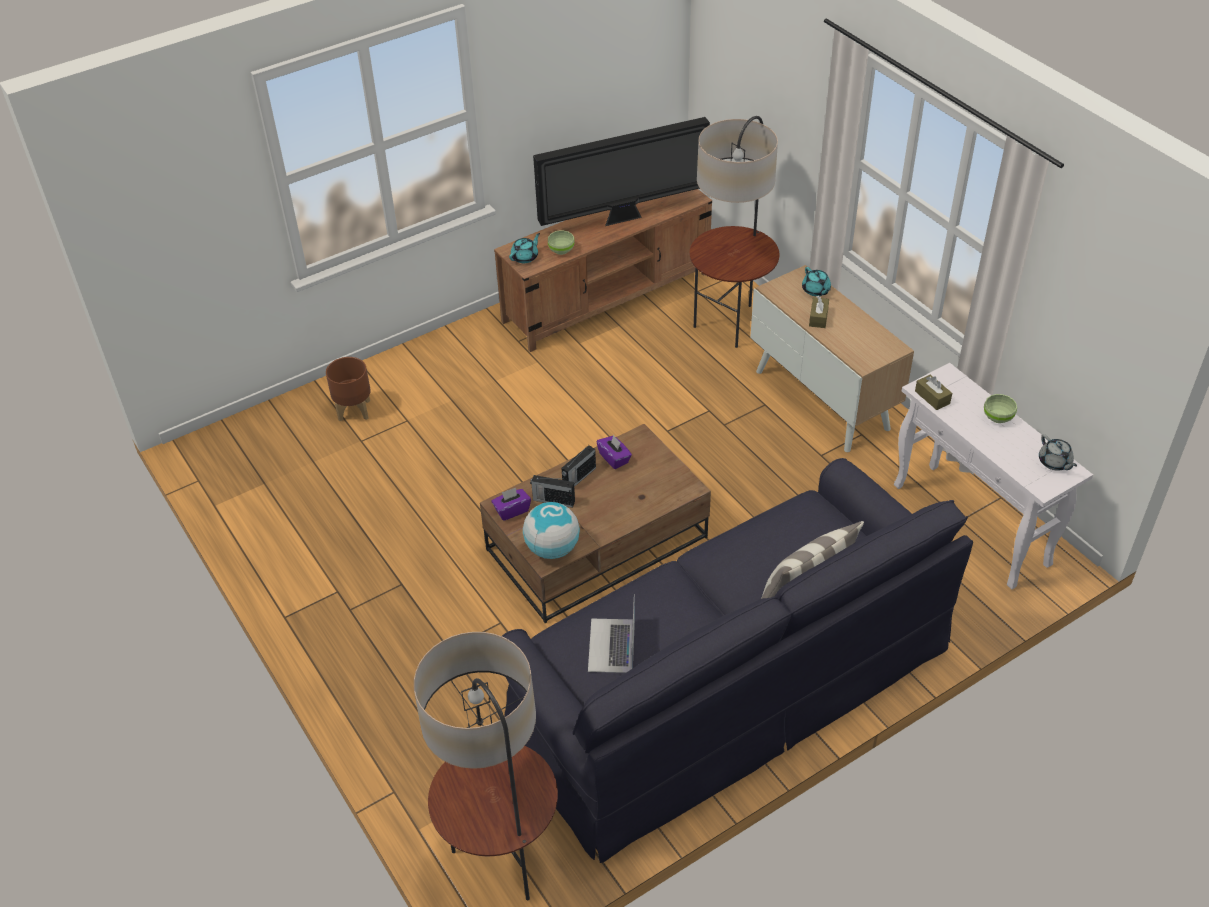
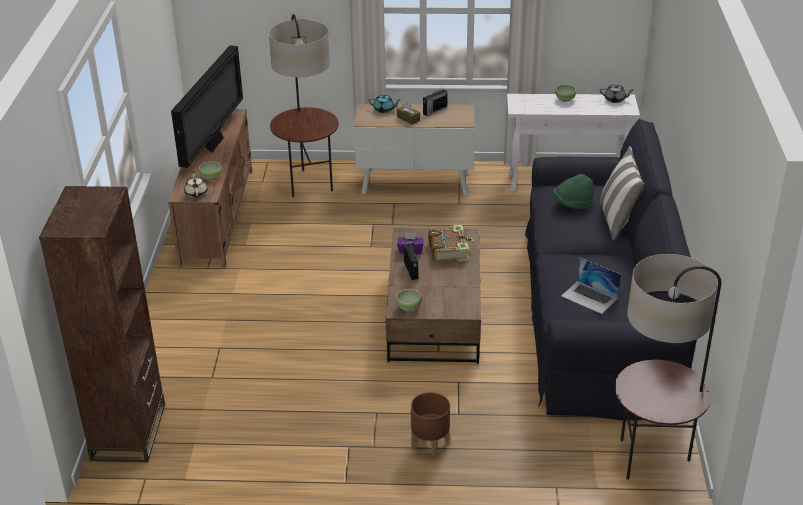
camera: 55 degrees left, 10 degrees down
brown planter [326,357,371,422] -> brown planter moved to [411,392,450,458]
purple tissue box [492,488,531,521] -> green bowl [396,289,421,311]
turquoise teapot [509,233,540,263] -> beige teapot [184,172,208,198]
globe [523,502,580,559] -> none
radio [530,475,575,508] -> radio moved to [423,88,448,116]
brown tissue box [915,375,952,410] -> none
none -> brown bookcase [39,186,165,462]
none -> book [428,225,474,262]
none -> green hat [553,174,594,209]

